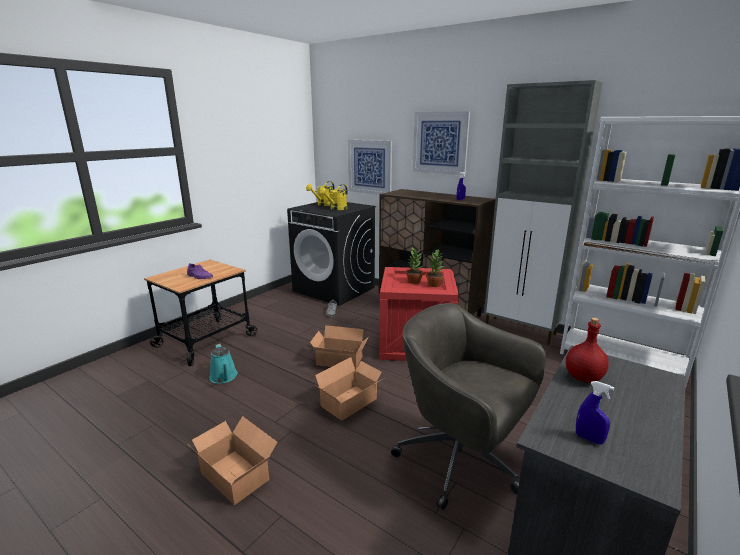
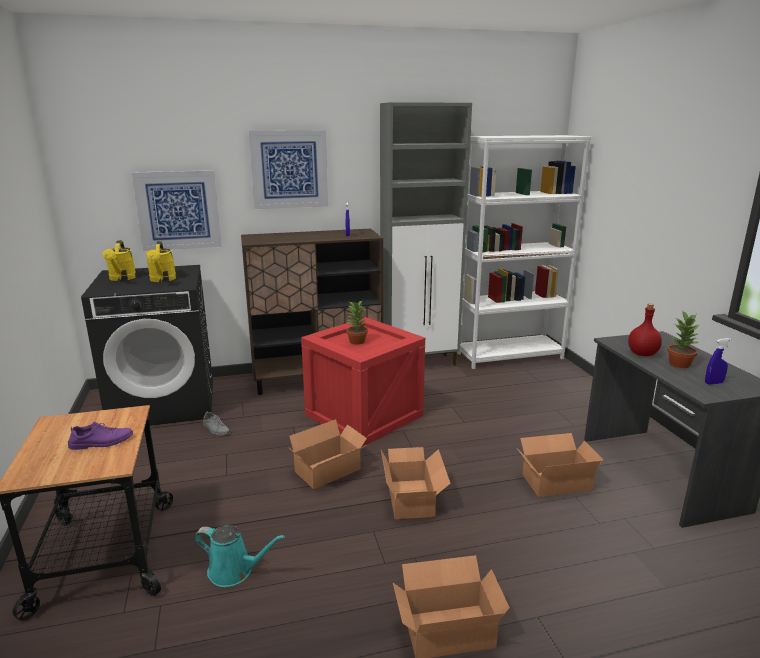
camera: 50 degrees left, 0 degrees up
grey office chair [391,303,546,510] -> cardboard box [518,433,603,497]
potted plant [426,250,444,287] -> potted plant moved to [667,310,700,368]

